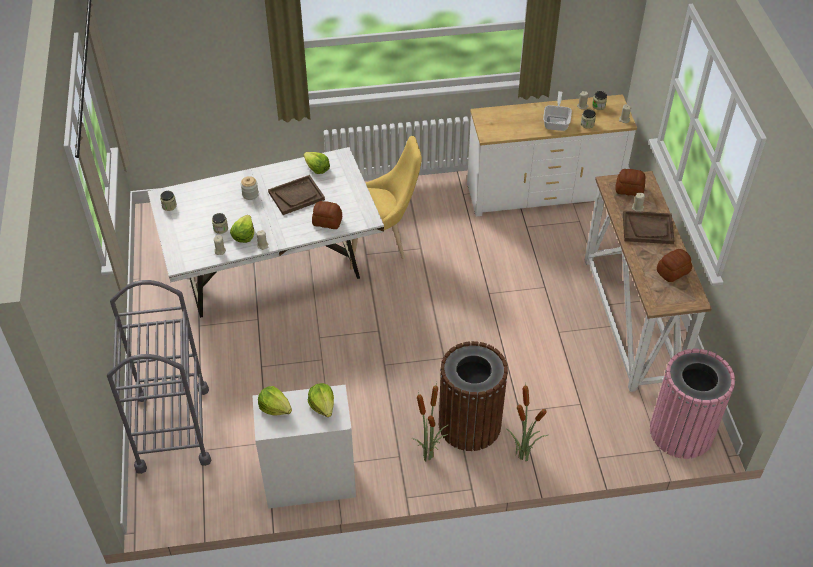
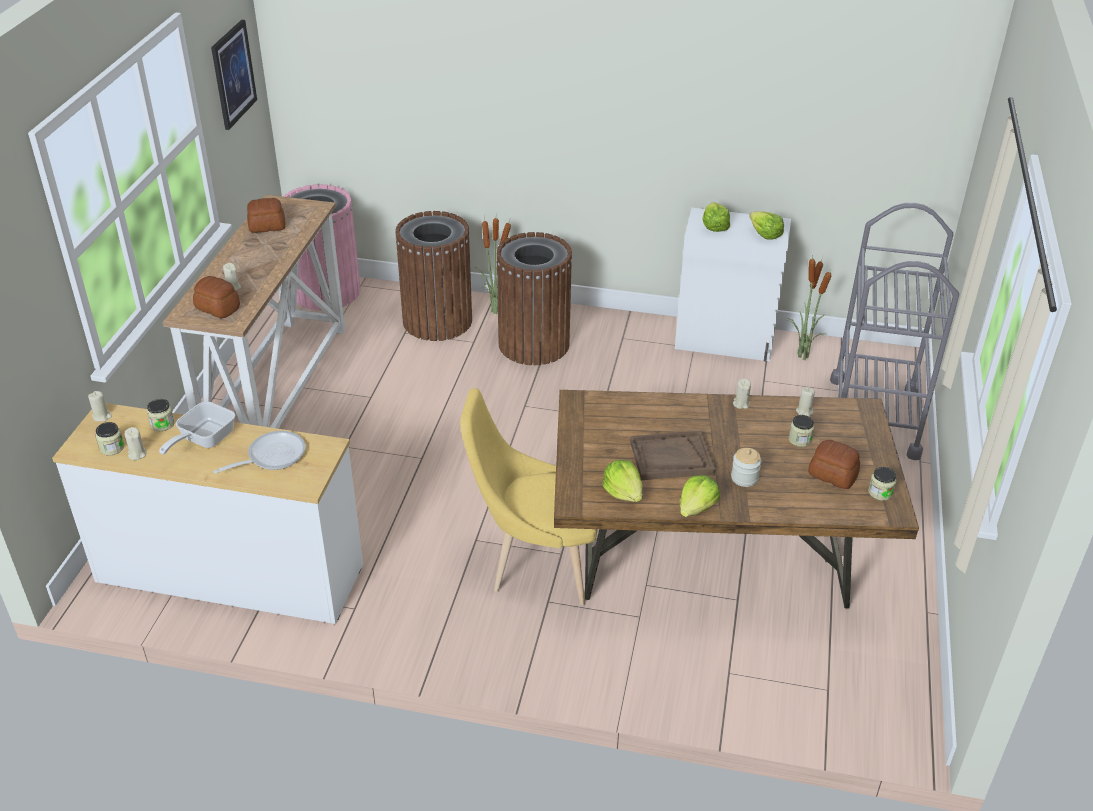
camera: 160 degrees left, 10 degrees down
white dining table [148,147,384,318] -> brown dining table [554,390,919,608]
lettuce [230,215,254,243] -> lettuce moved to [680,475,720,517]
bread [312,201,342,229] -> bread moved to [808,440,860,489]
potted plant [412,382,448,462] -> potted plant moved to [786,254,831,360]
brown tray [623,211,674,244] -> none
none -> picture [211,20,257,130]
none -> frying pan [213,431,305,474]
none -> brown trash can [395,211,472,341]

